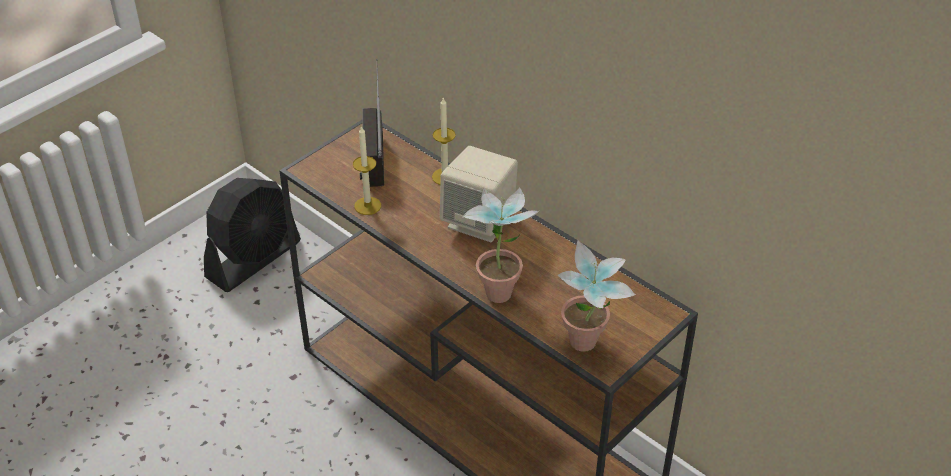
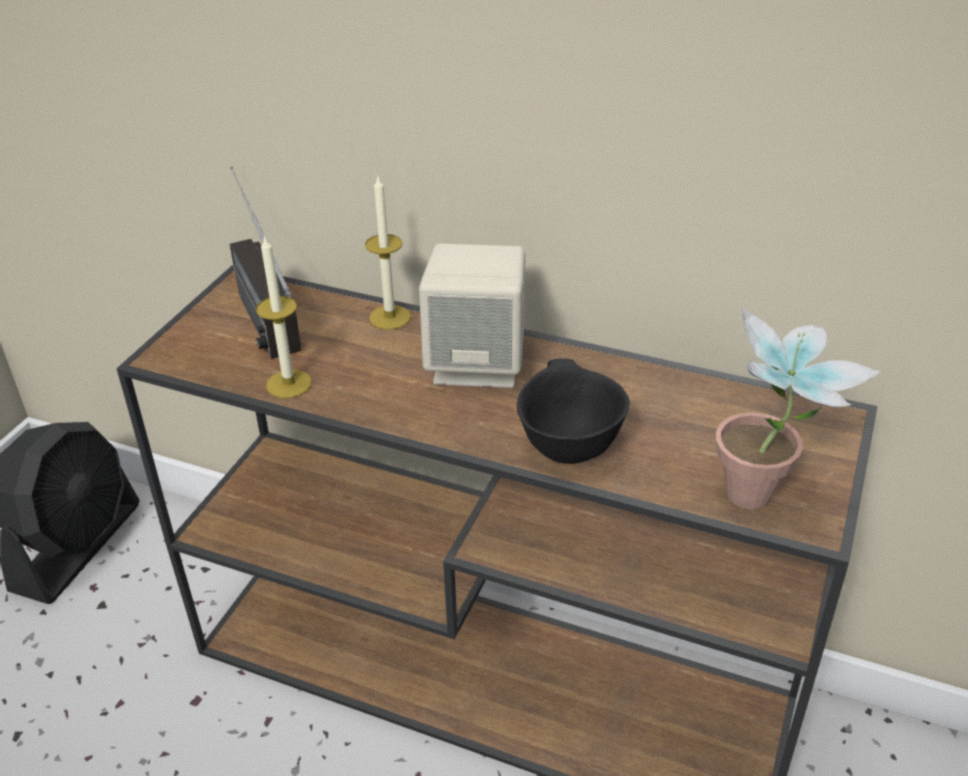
camera: 20 degrees left, 5 degrees down
potted plant [463,187,540,303] -> black bowl [517,359,630,464]

